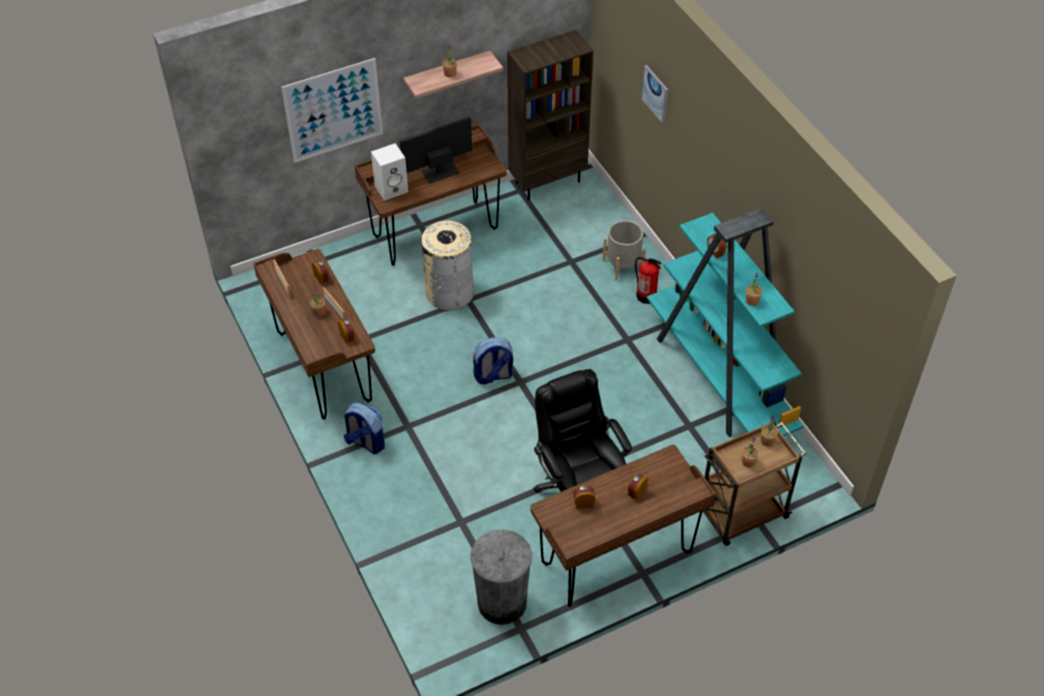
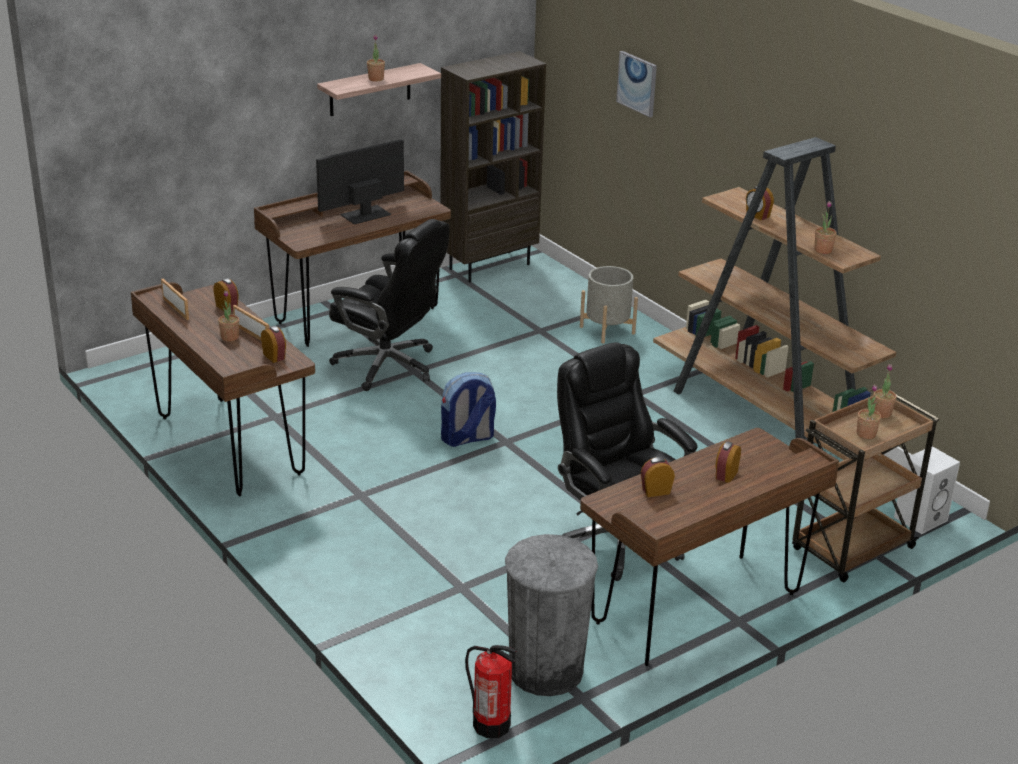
camera: 10 degrees left, 20 degrees down
picture [281,58,383,163] -> none
backpack [344,402,385,454] -> none
white speaker [371,143,408,201] -> white speaker moved to [894,446,960,534]
beige trash can [421,221,474,311] -> black office chair [329,219,450,391]
fire extinguisher [635,257,662,304] -> fire extinguisher moved to [465,645,516,738]
turquoise bookcase [647,208,804,437] -> brown bookcase [653,137,896,460]

